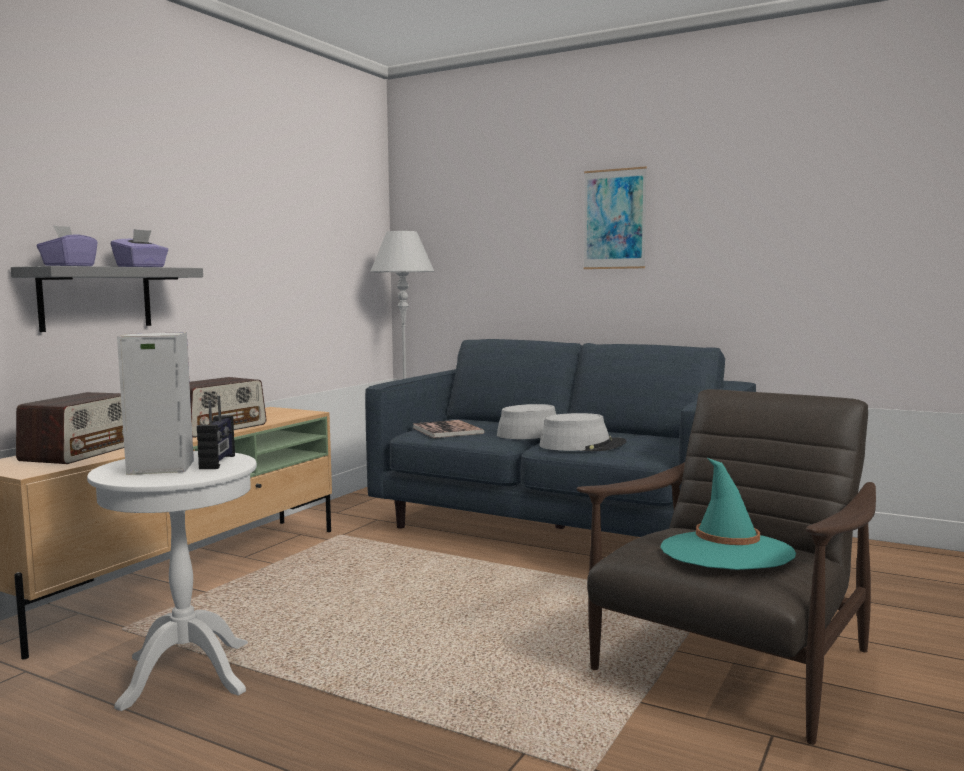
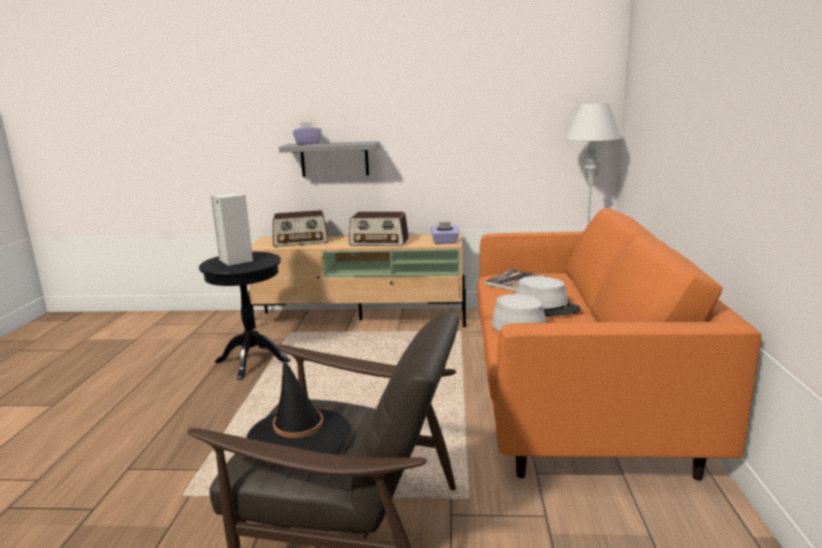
camera: 65 degrees right, 10 degrees up
white side table [87,451,257,711] -> black side table [199,252,291,380]
purple tissue box [111,229,168,267] -> purple tissue box moved to [431,222,459,244]
radio [197,396,235,469] -> none
blue sofa [365,339,756,537] -> orange sofa [477,208,761,480]
picture [583,166,647,269] -> none
turquoise hat [661,457,796,570] -> black hat [247,359,351,454]

